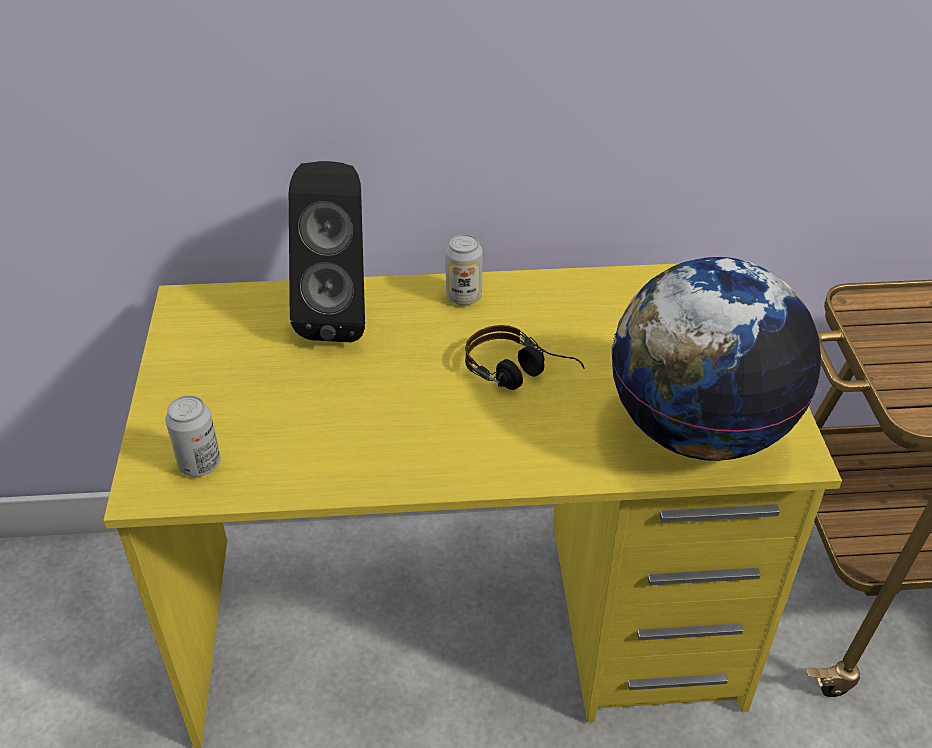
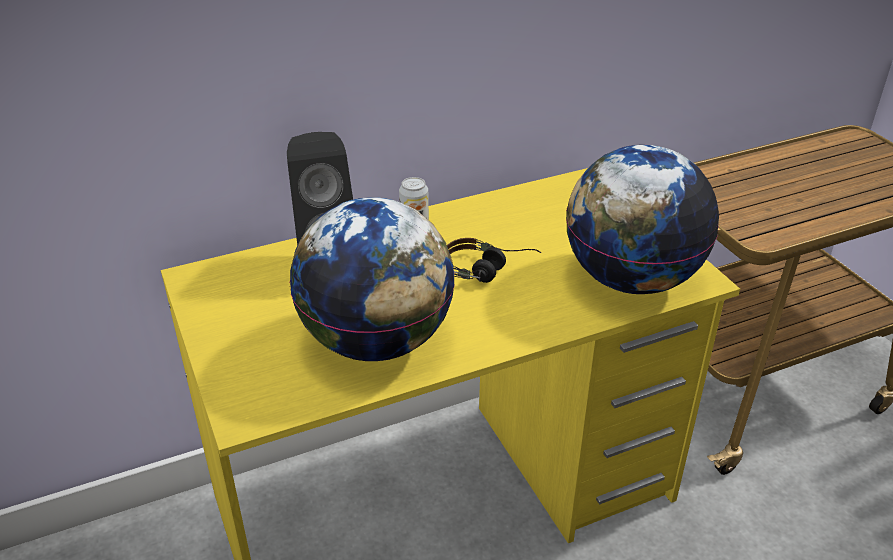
camera: 20 degrees left, 5 degrees down
can [165,395,221,477] -> none
none -> globe [290,197,455,361]

